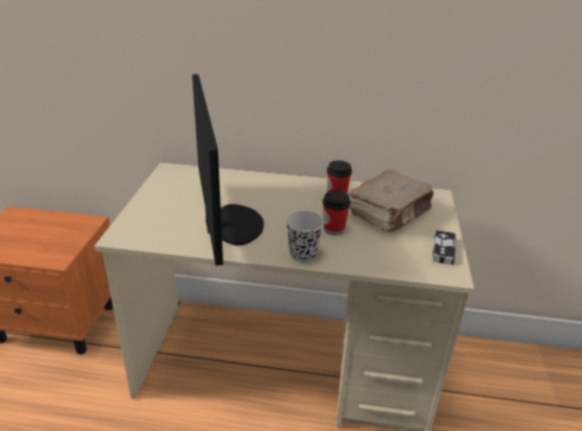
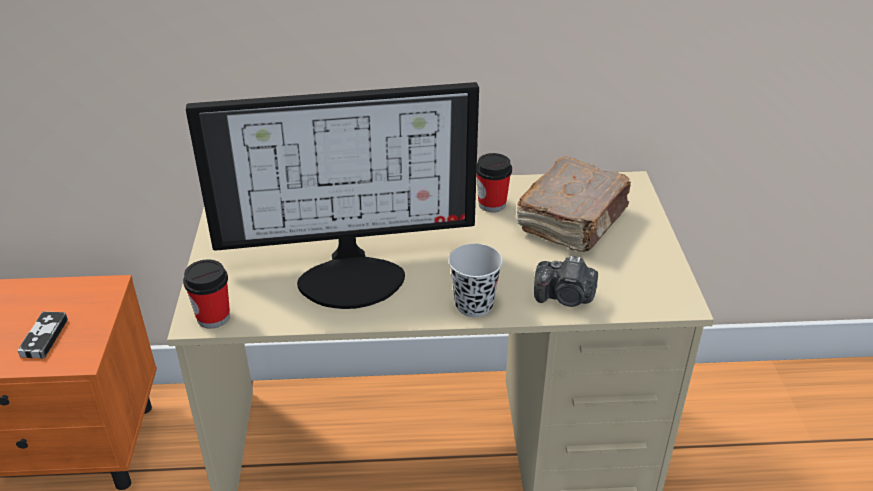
camera: 10 degrees left, 5 degrees up
monitor [192,74,264,266] -> monitor turned 105 degrees clockwise [186,82,479,309]
cup [323,190,351,235] -> cup moved to [183,259,230,328]
game controller [433,230,455,265] -> game controller moved to [18,311,68,359]
none -> camera [534,256,598,307]

